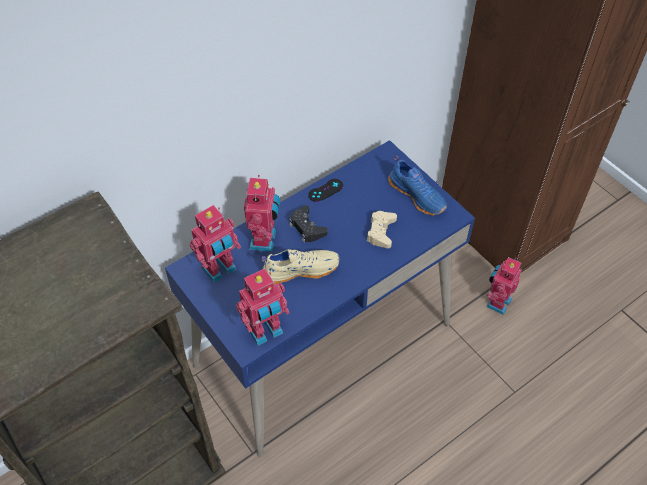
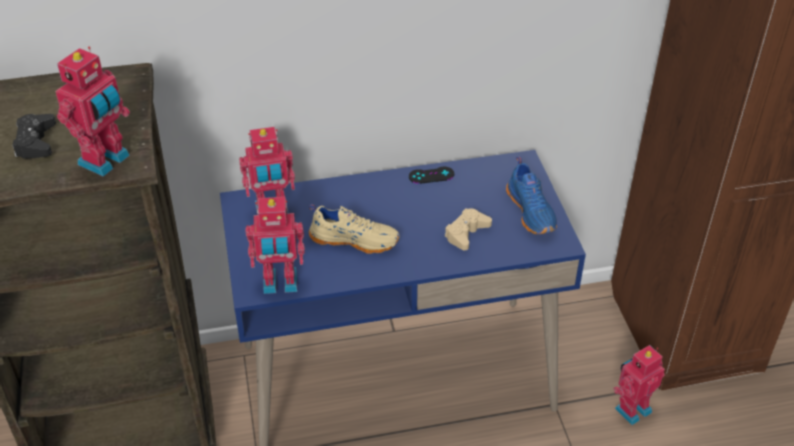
camera: 25 degrees right, 10 degrees down
toy robot [244,175,280,252] -> toy robot moved to [55,46,130,177]
black game controller [289,205,328,243] -> black game controller moved to [12,114,56,159]

